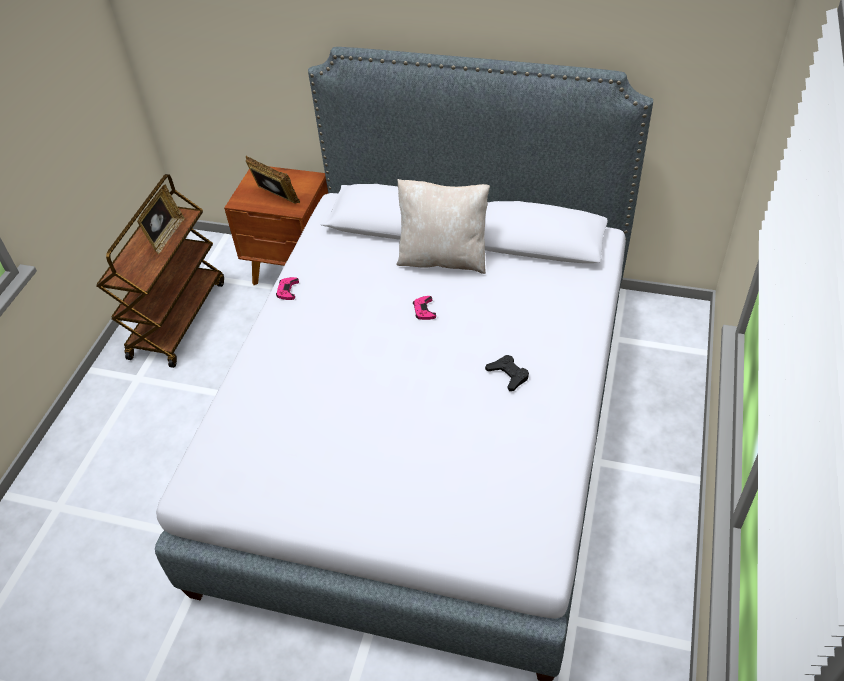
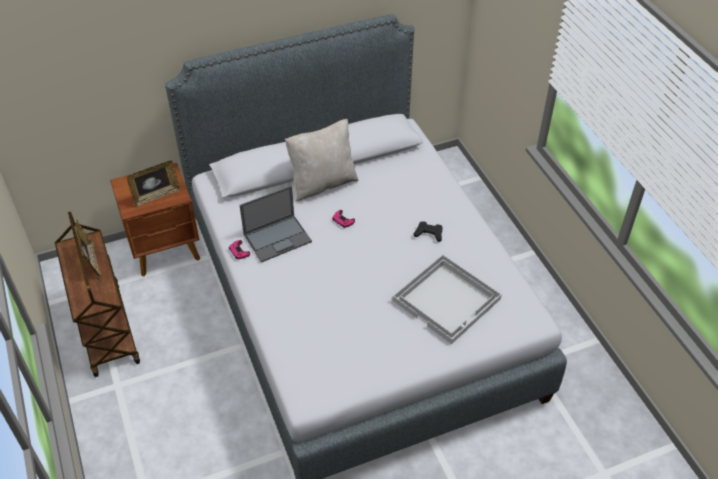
camera: 40 degrees left, 0 degrees up
picture frame [246,156,300,204] -> picture frame turned 150 degrees clockwise [127,161,181,207]
none -> laptop [239,186,312,262]
none -> white tray [393,254,502,344]

